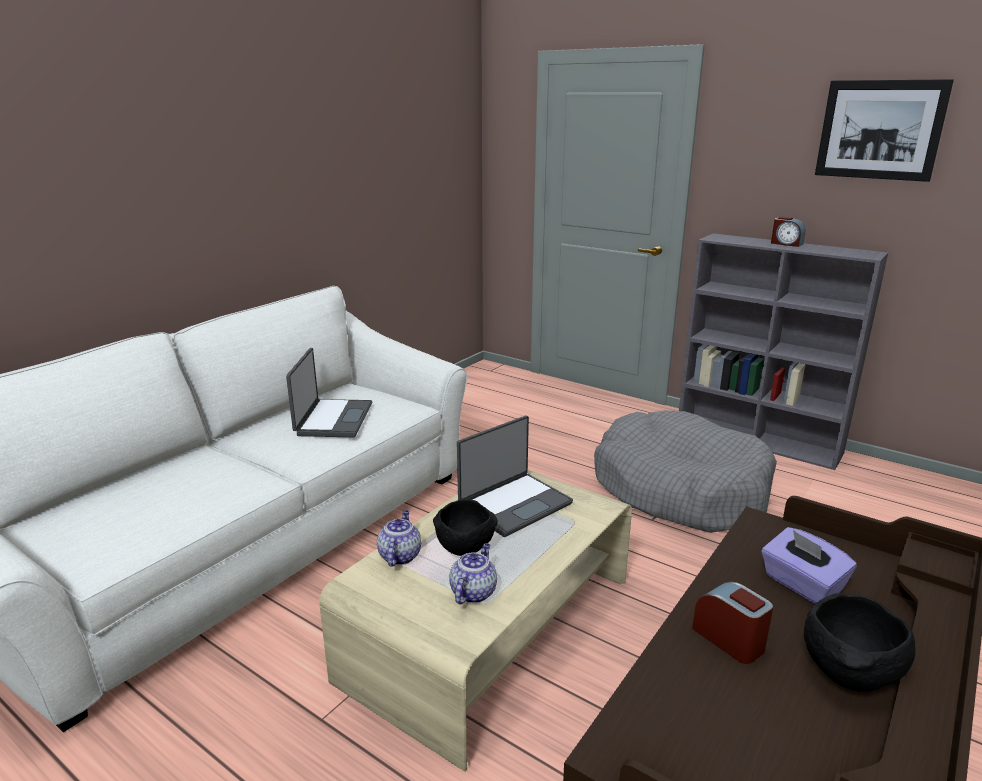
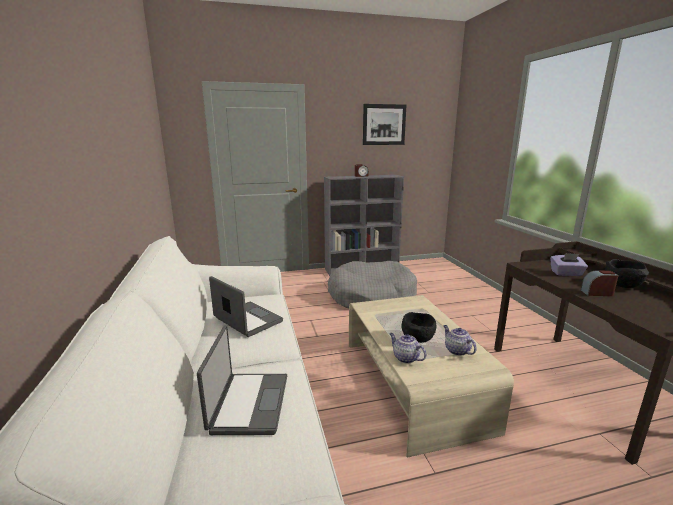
camera: 50 degrees left, 5 degrees down
laptop [457,415,573,537] -> laptop moved to [197,325,287,435]

